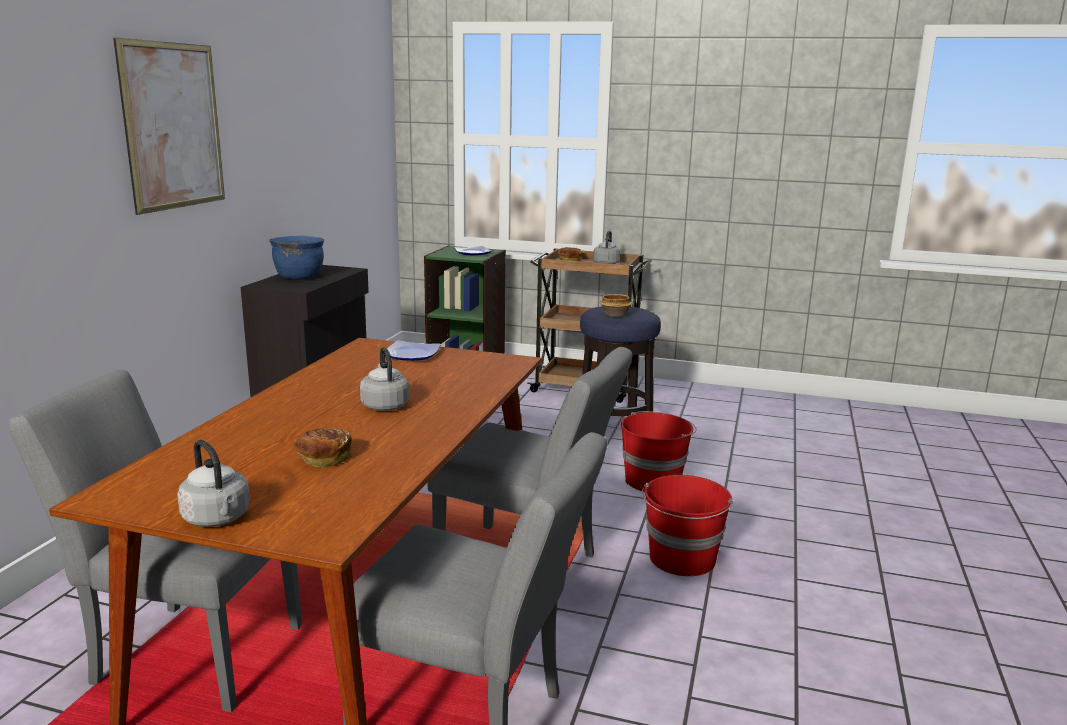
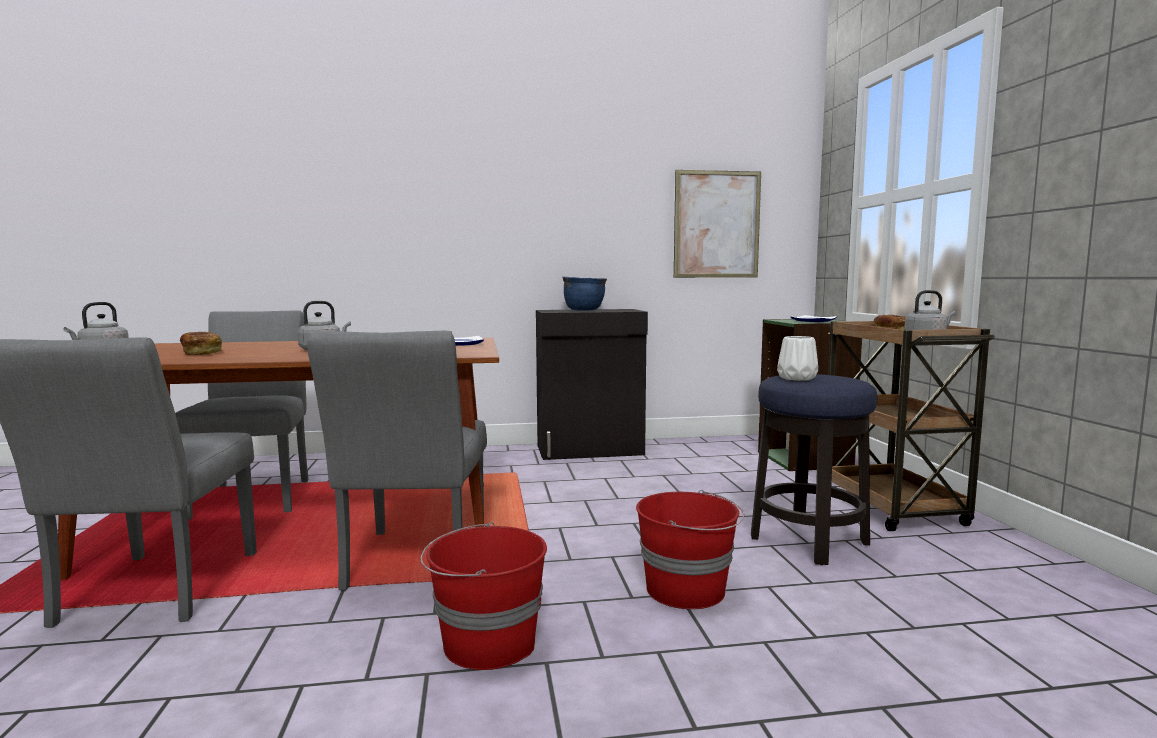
camera: 65 degrees right, 10 degrees down
picture [113,37,225,215] -> picture moved to [674,170,761,278]
bowl [600,294,632,317] -> white vase [777,336,818,381]

